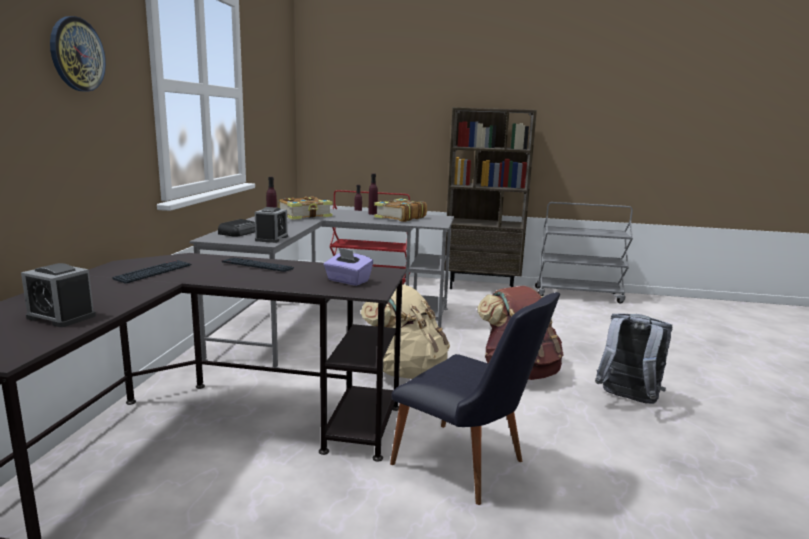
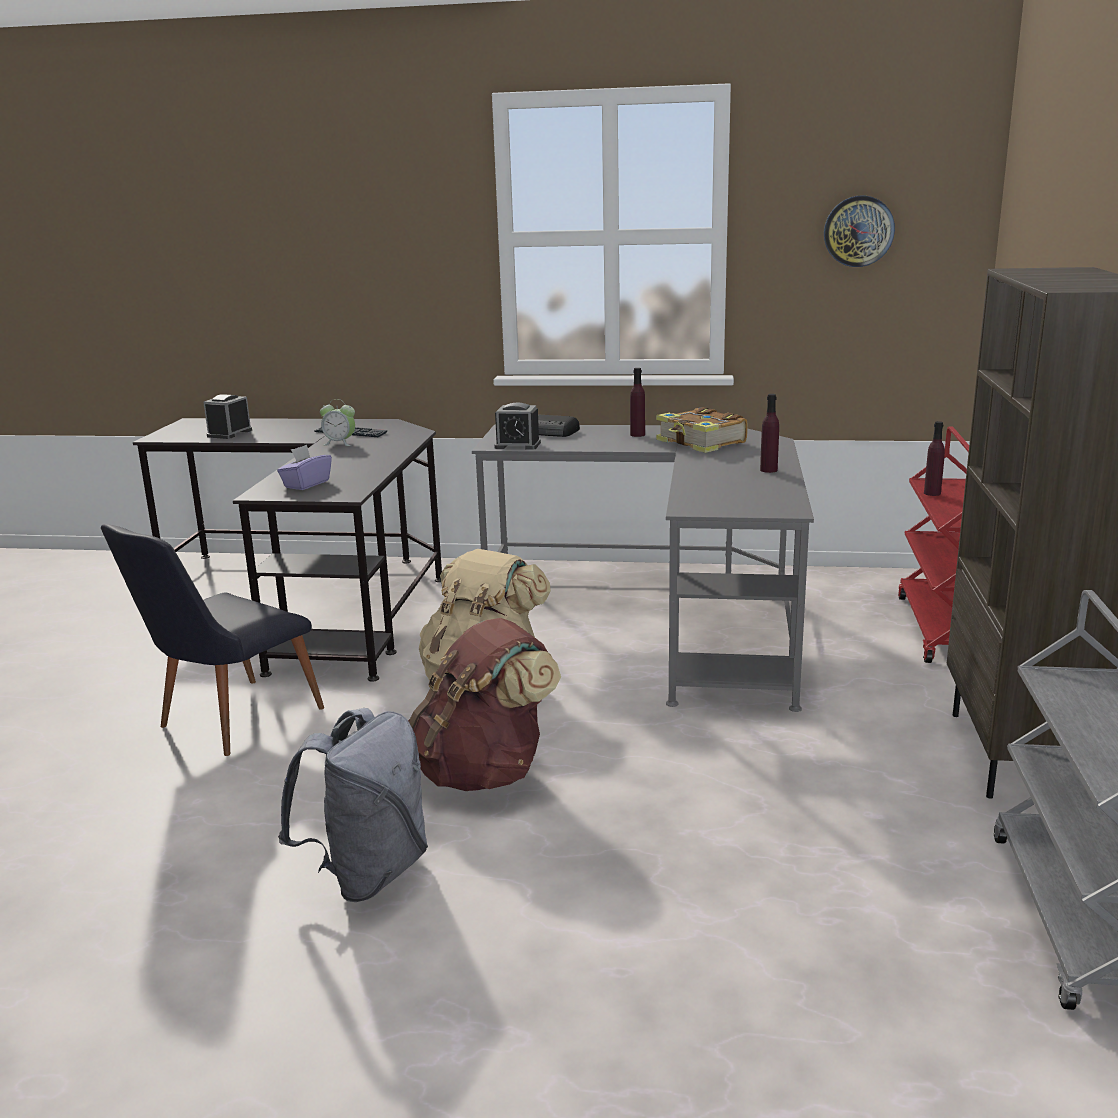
camera: 90 degrees right, 5 degrees up
wall clock [50,16,106,92] -> wall clock moved to [824,195,895,267]
keyboard [221,258,294,272] -> none
book [374,198,427,222] -> none
none -> alarm clock [320,399,355,446]

